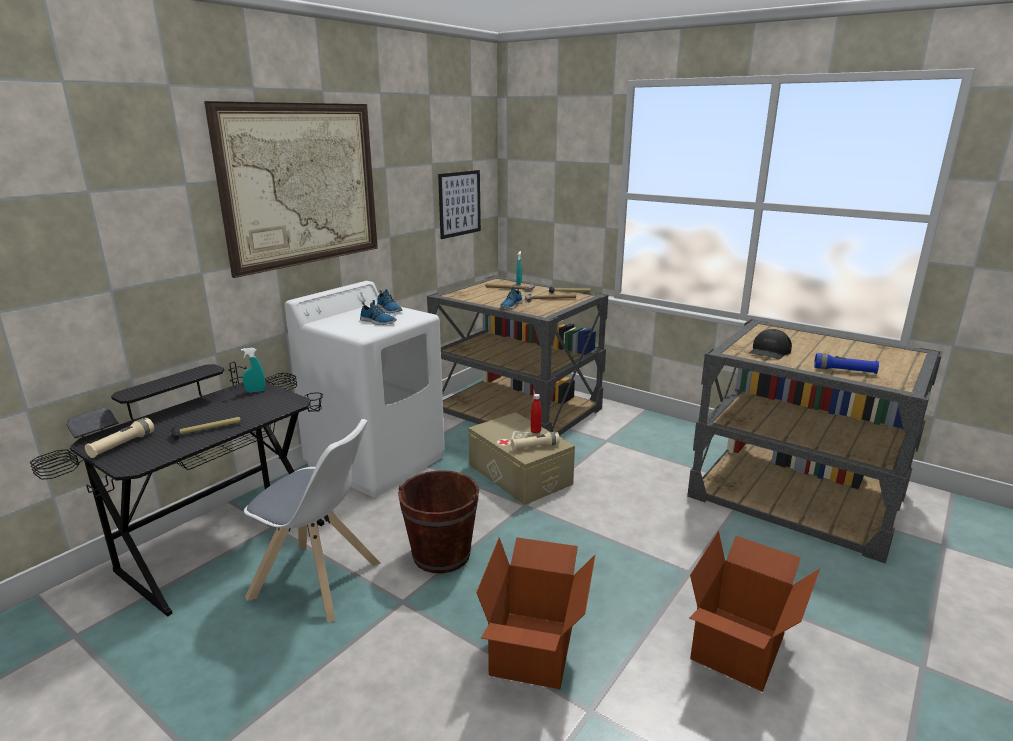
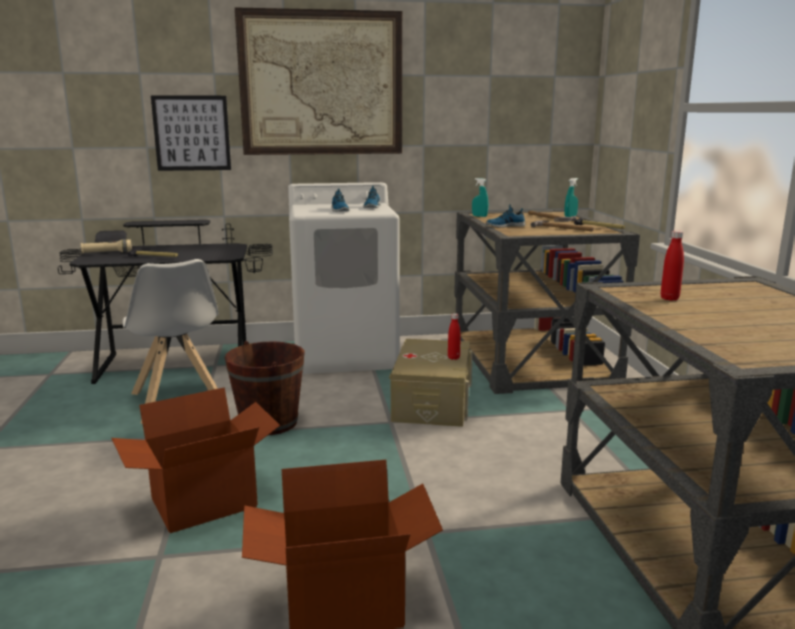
camera: 45 degrees right, 5 degrees down
turquoise spray bottle [241,348,265,392] -> turquoise spray bottle moved to [472,178,488,217]
picture [438,170,481,239] -> picture moved to [151,95,231,171]
beige flashlight [511,432,560,450] -> none
black cap [749,329,792,359] -> red bottle [661,230,684,301]
blue flashlight [814,353,879,374] -> none

